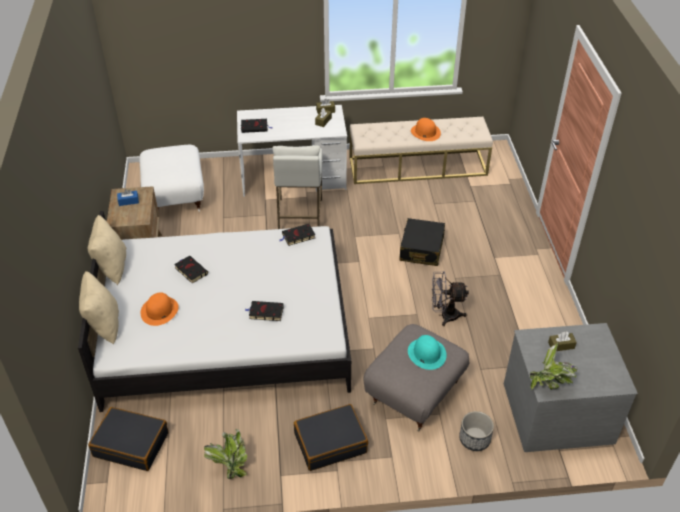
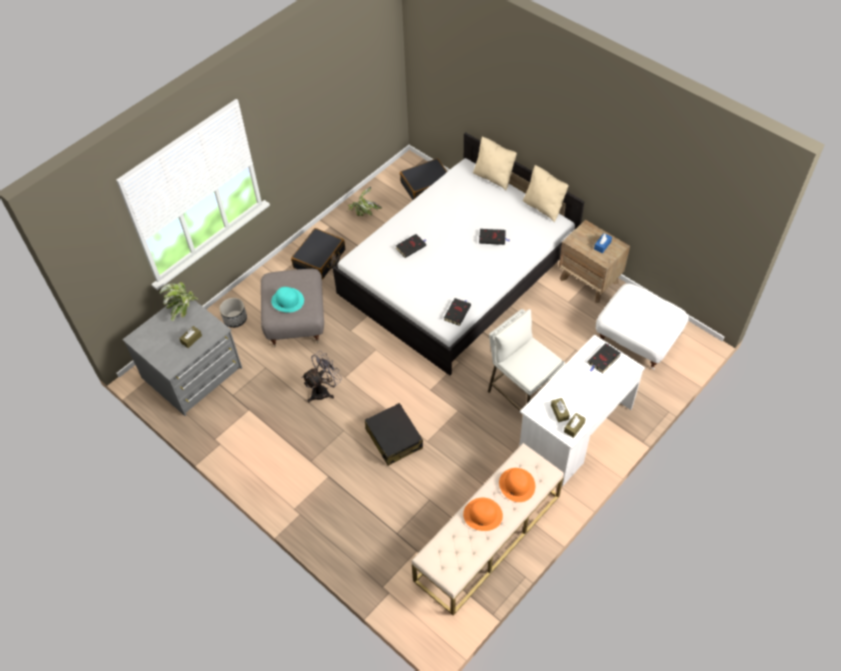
camera: 140 degrees right, 10 degrees up
orange hat [141,292,179,326] -> orange hat moved to [499,468,535,502]

